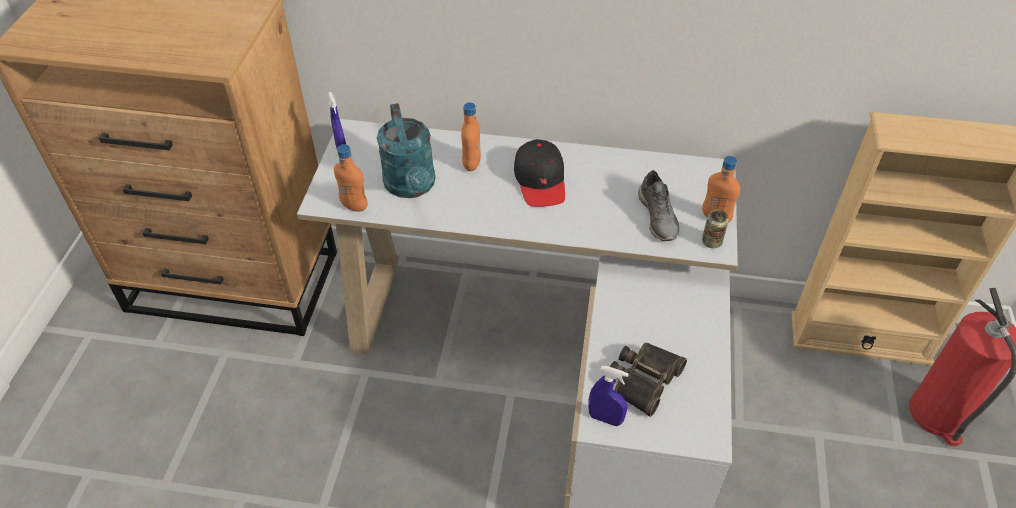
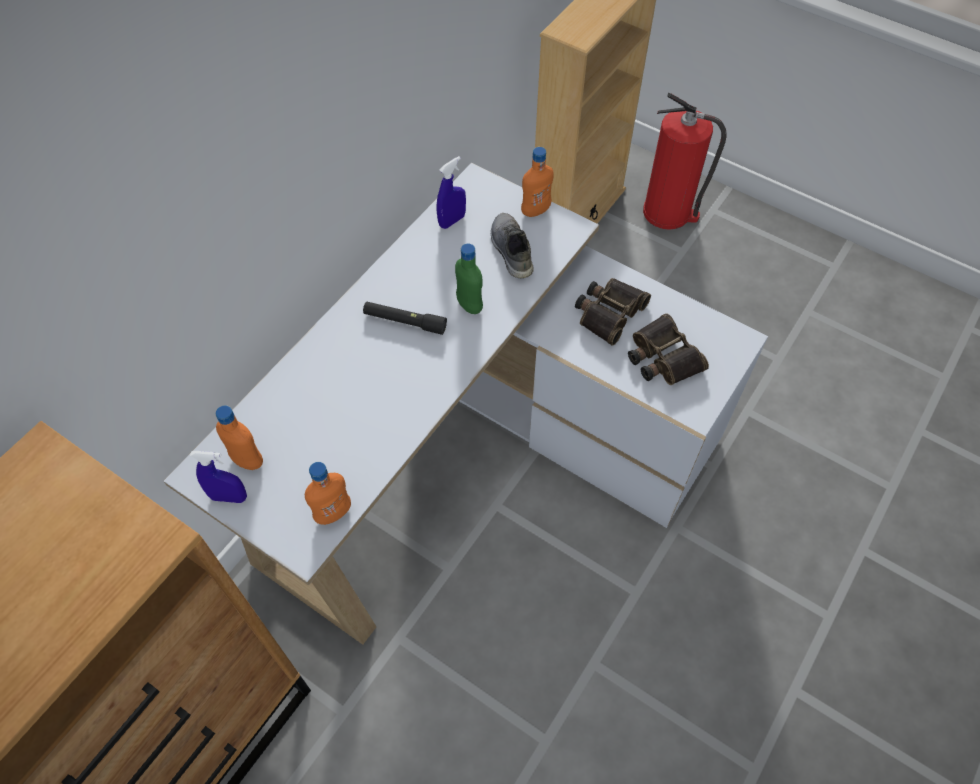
camera: 65 degrees left, 10 degrees up
turquoise watering can [377,103,435,198] -> none
orange bottle [461,103,481,171] -> orange bottle moved to [216,406,263,470]
black cap [514,139,565,207] -> black flashlight [363,302,447,335]
blue spray bottle [588,366,629,426] -> blue spray bottle moved to [437,156,466,229]
grey shoe [638,170,679,241] -> grey shoe turned 120 degrees counterclockwise [491,213,534,278]
can [702,209,729,248] -> none
none -> green bottle [455,244,483,314]
none -> binoculars [575,278,651,346]

